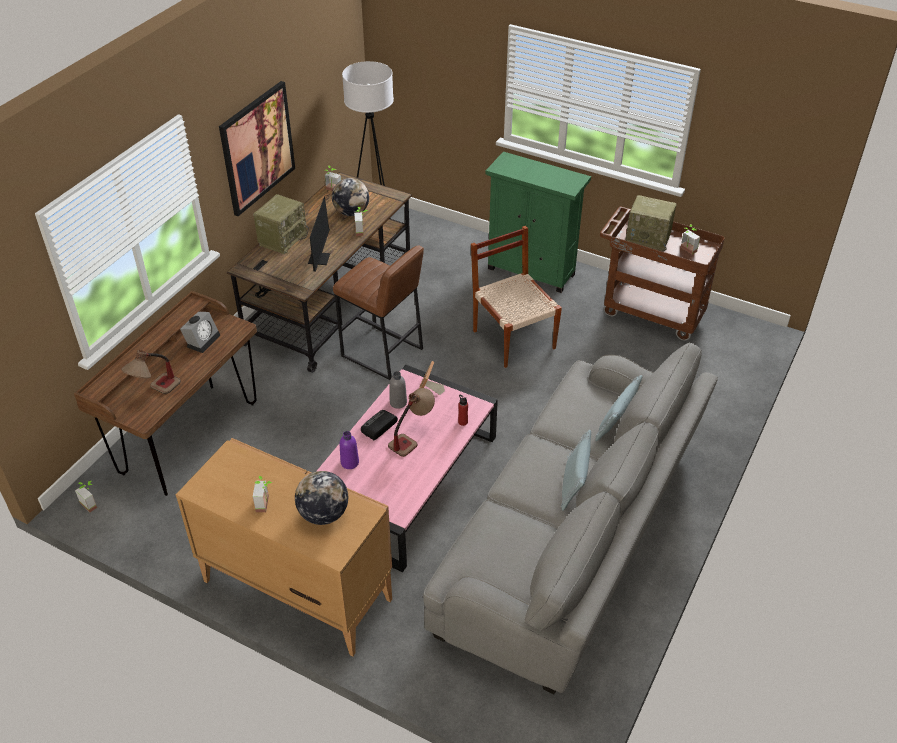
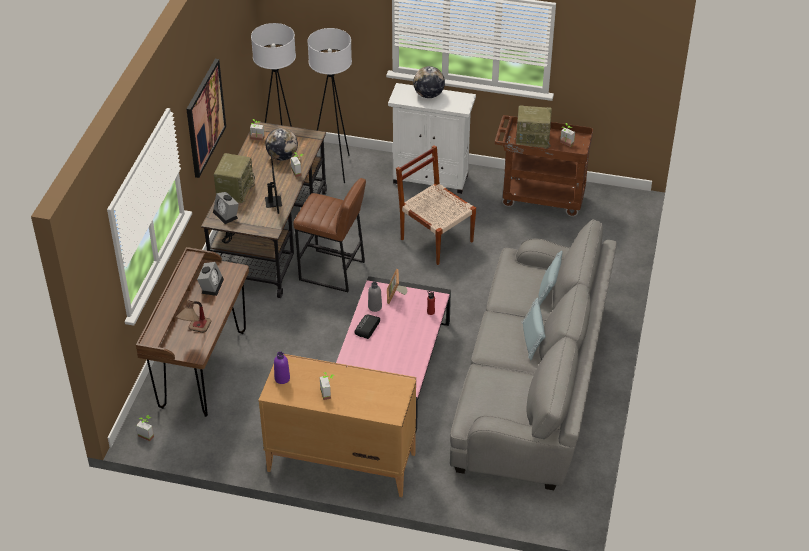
camera: 15 degrees left, 0 degrees up
globe [295,471,348,525] -> globe moved to [413,66,445,98]
purple bottle [340,431,359,469] -> purple bottle moved to [274,352,290,384]
table lamp [388,388,435,457] -> none
green cabinet [485,152,591,293] -> white cabinet [388,83,476,194]
none -> alarm clock [213,192,239,224]
none -> white floor lamp [307,28,352,183]

